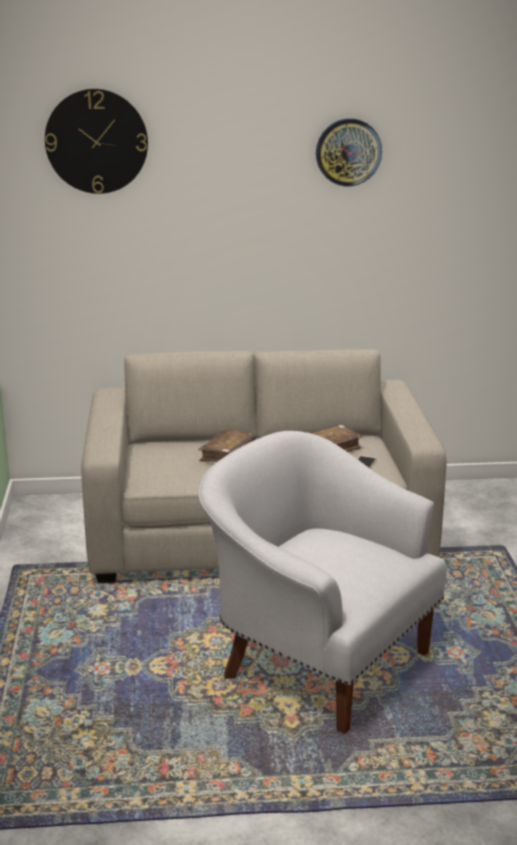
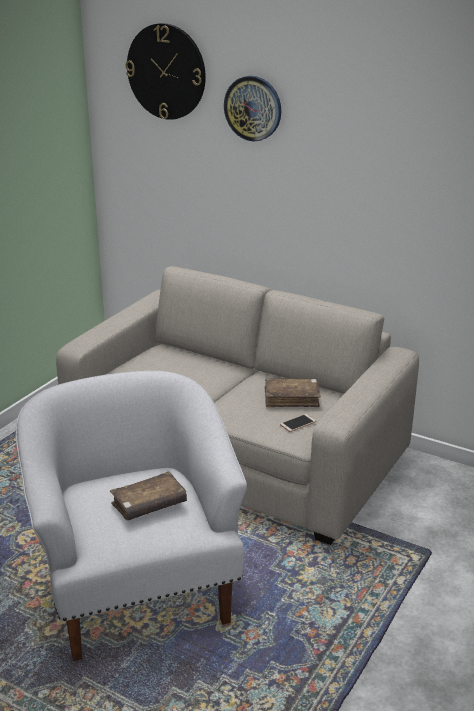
camera: 35 degrees right, 5 degrees up
brown book [198,429,256,462] -> brown book moved to [110,471,187,521]
wall clock [316,118,382,186] -> wall clock moved to [224,76,281,142]

